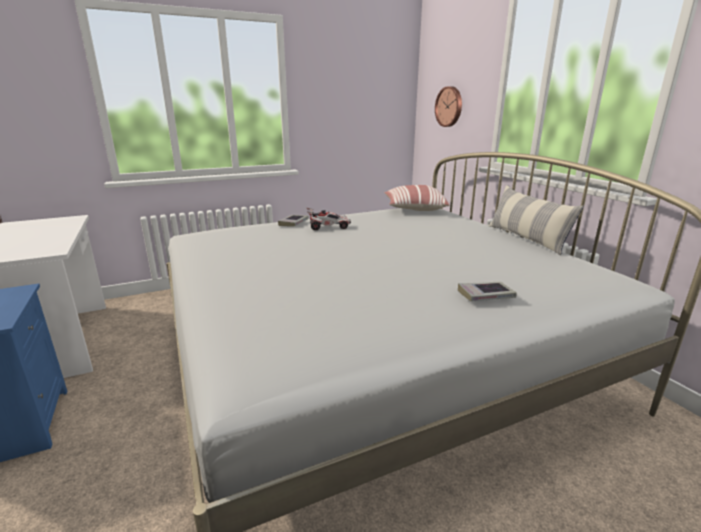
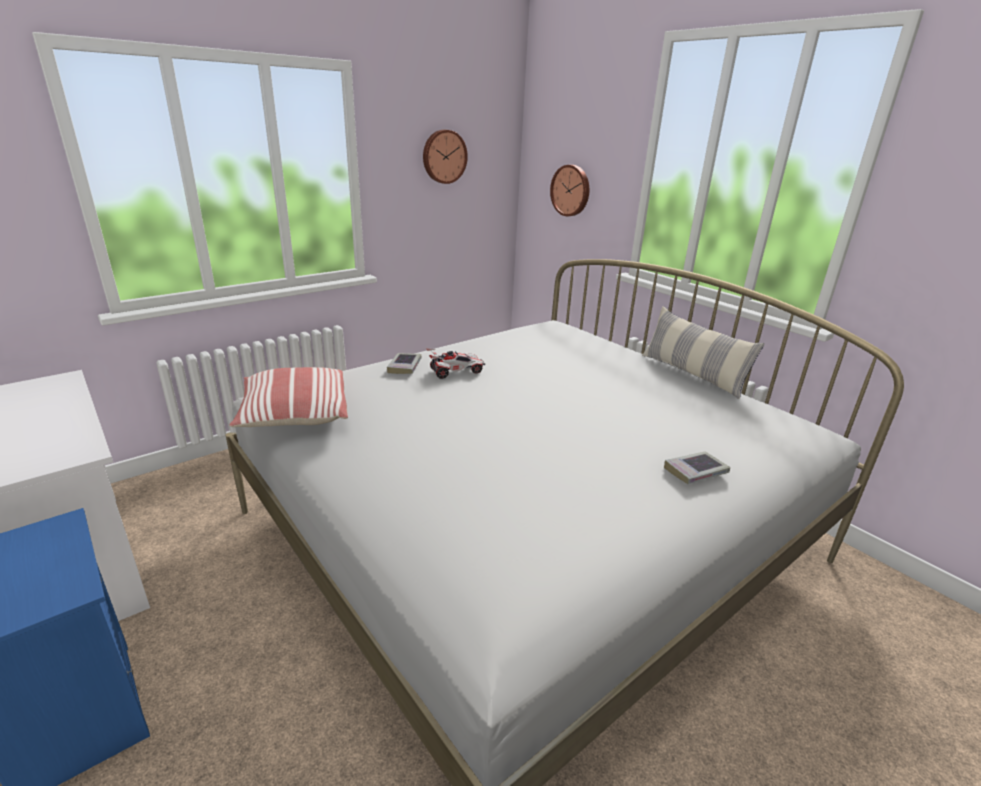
camera: 15 degrees left, 5 degrees up
pillow [384,185,449,211] -> pillow moved to [229,367,348,427]
none -> wall clock [423,130,468,184]

